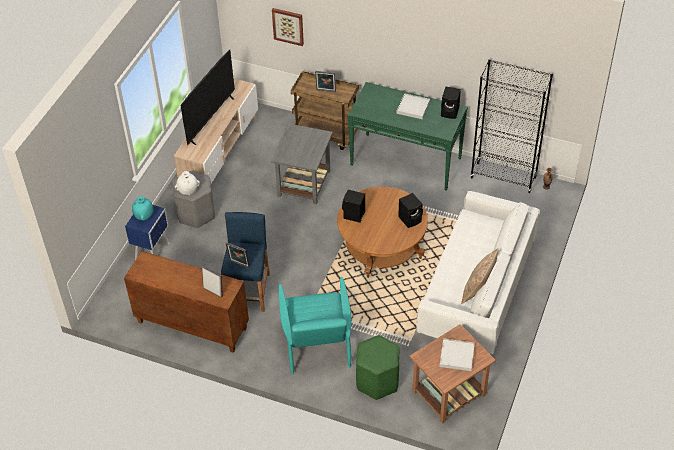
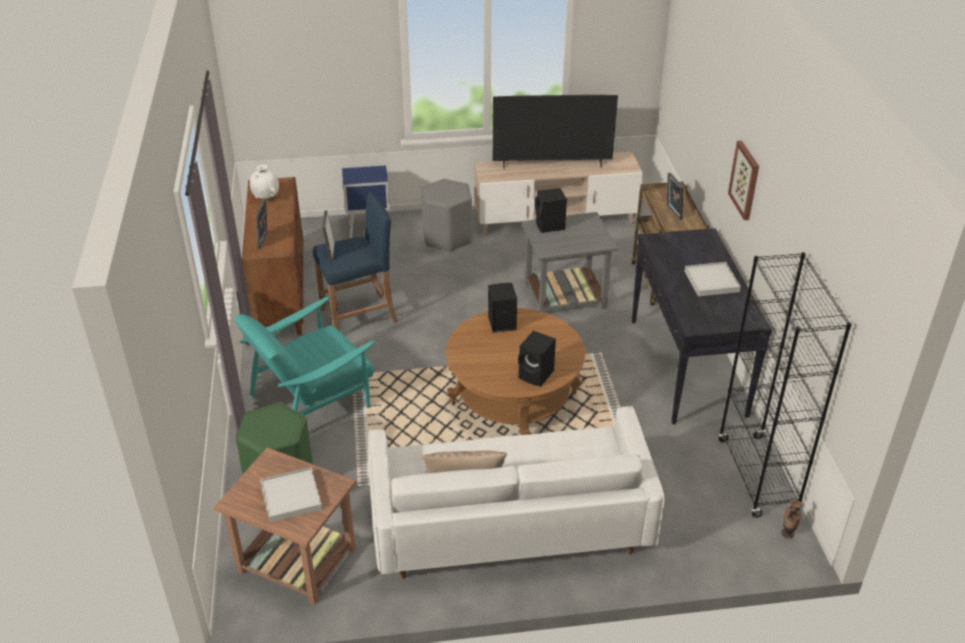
camera: 60 degrees right, 10 degrees down
turquoise vase [132,196,154,221] -> none
white vase [175,171,200,195] -> white vase moved to [250,164,279,199]
picture [272,8,304,46] -> picture moved to [728,141,759,220]
green console table [347,82,468,191] -> black console table [631,228,772,424]
black speaker [441,87,461,119] -> black speaker moved to [535,188,567,233]

